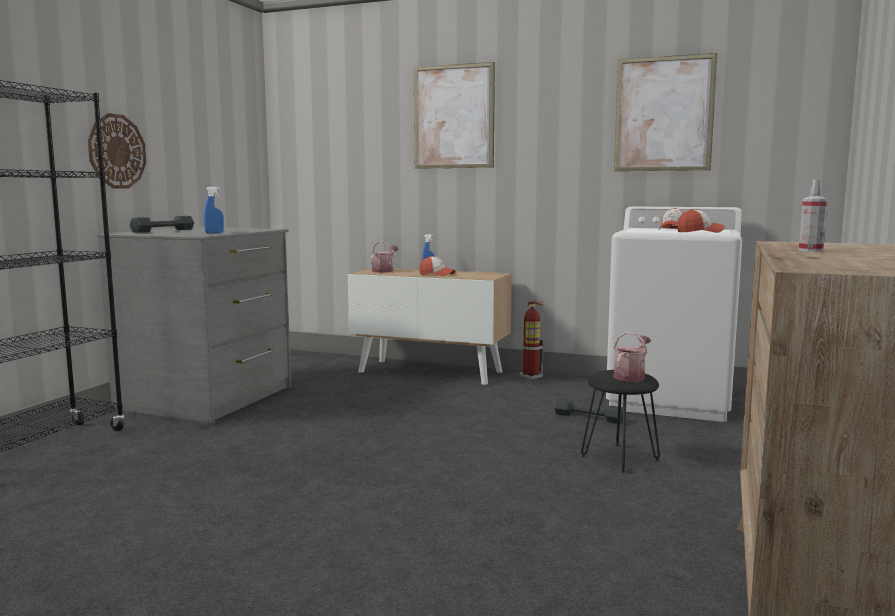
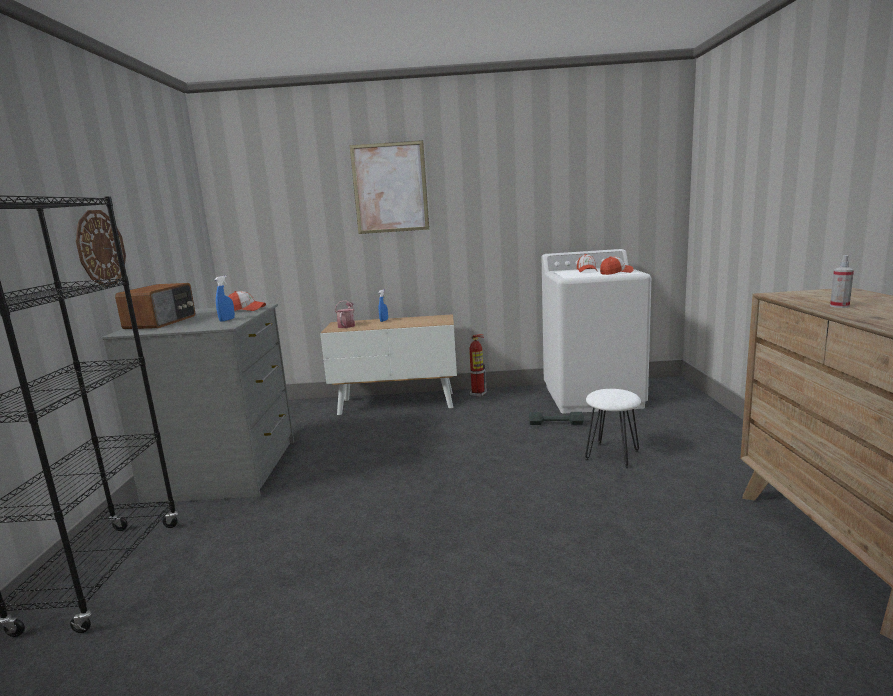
camera: 20 degrees left, 5 degrees up
grey dumbbell [130,216,194,233] -> radio [115,283,195,329]
cap [419,256,456,276] -> cap moved to [228,291,266,311]
black stool [581,370,660,473] -> white stool [585,389,641,468]
picture [614,53,717,171] -> none
watering can [614,332,651,382] -> none

